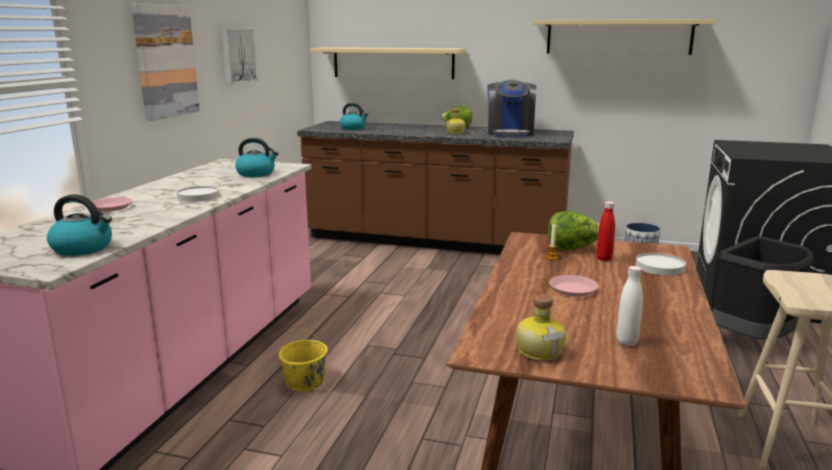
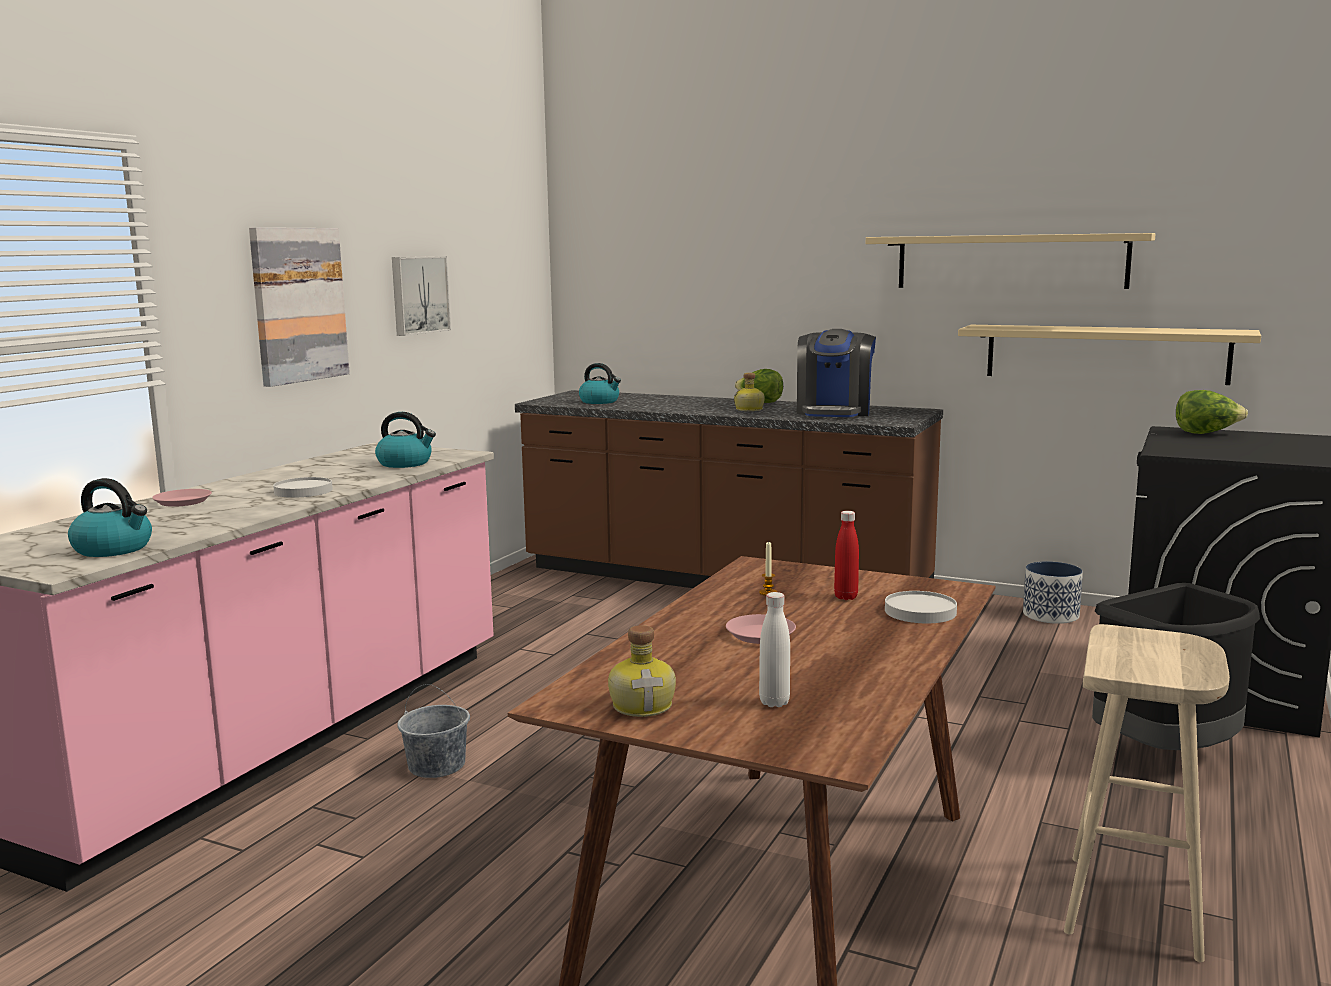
camera: 10 degrees right, 5 degrees down
yellow bucket [279,328,328,391] -> grey bucket [398,684,470,778]
beige shelf [310,47,466,79] -> beige shelf moved to [958,325,1261,385]
lettuce [548,211,600,250] -> lettuce moved to [1176,390,1248,434]

